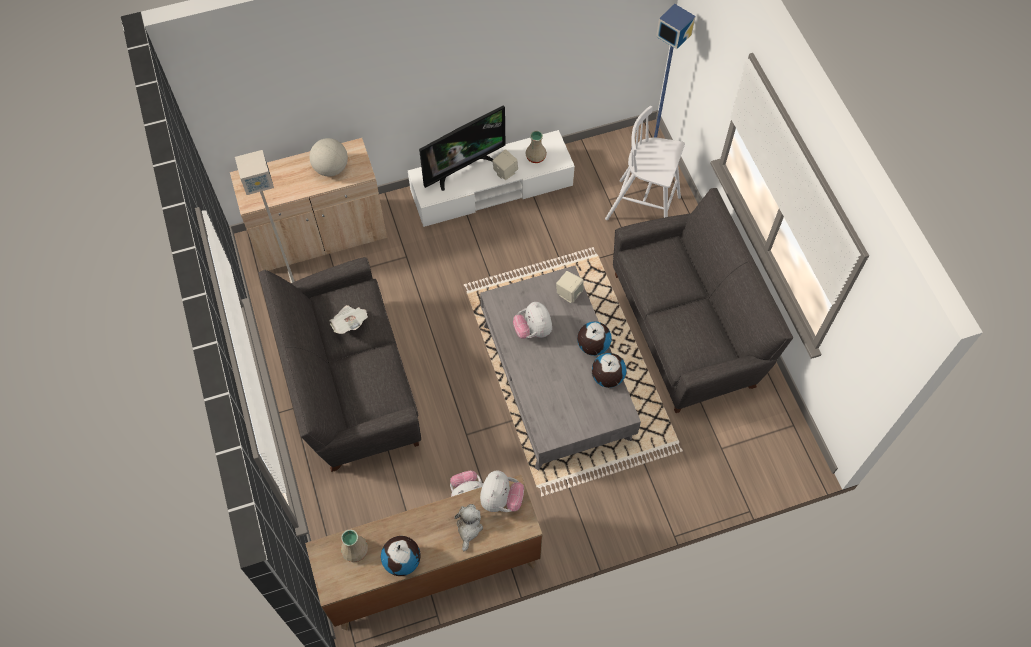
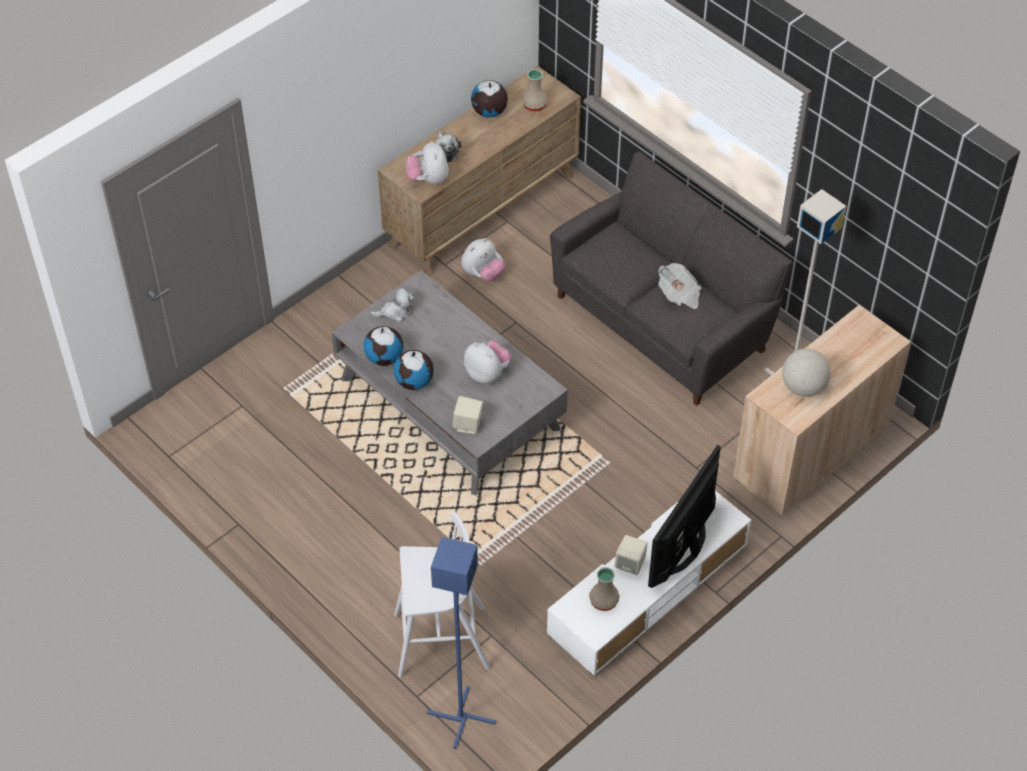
camera: 155 degrees right, 10 degrees down
grey sofa [613,188,793,413] -> none
none -> plush toy [370,287,414,322]

